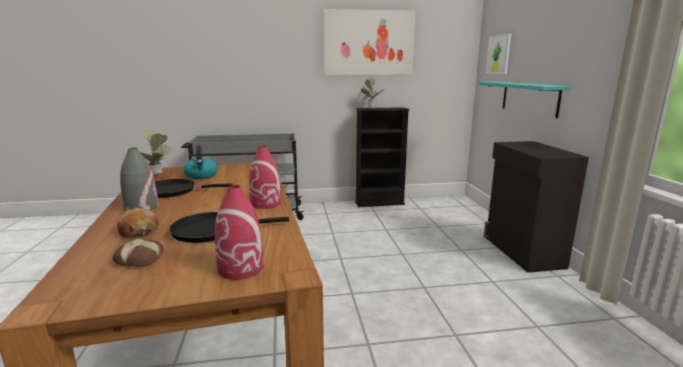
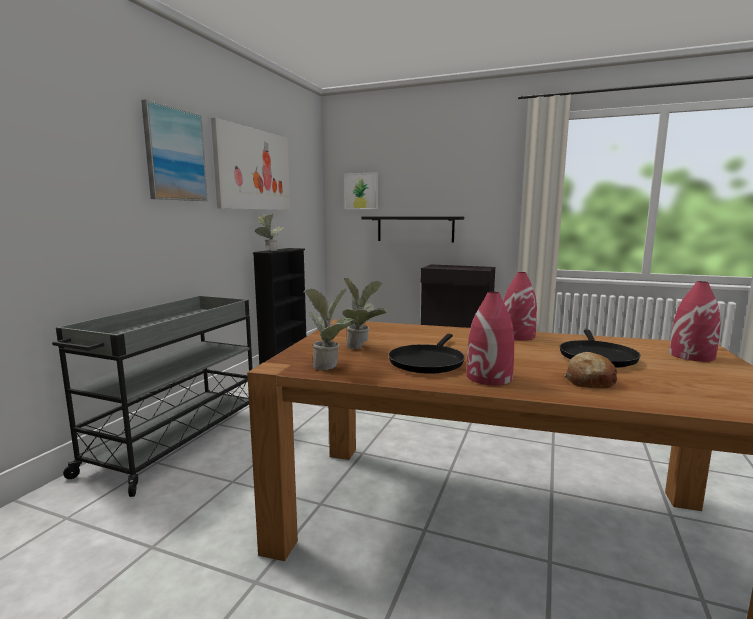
camera: 60 degrees left, 5 degrees down
bread [113,239,164,267] -> none
grey vase [120,148,158,211] -> red vase [467,292,514,385]
kettle [183,145,218,179] -> potted plant [342,278,387,349]
turquoise shelf [479,82,571,118] -> black shelf [361,217,464,243]
none -> picture [141,99,208,201]

